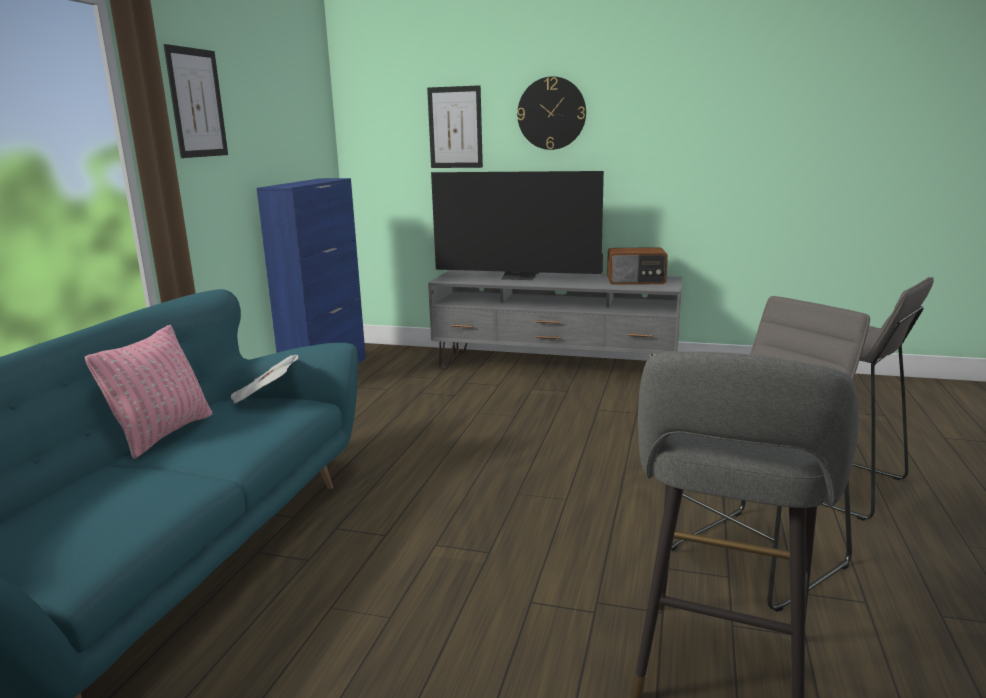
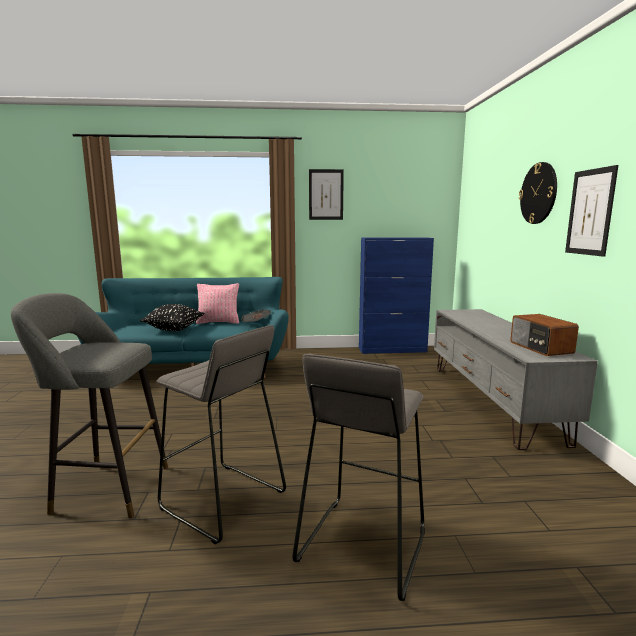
camera: 70 degrees right, 5 degrees down
picture [427,85,483,168] -> picture moved to [565,165,618,257]
television [431,171,604,280] -> none
none -> black pillow [140,304,204,331]

